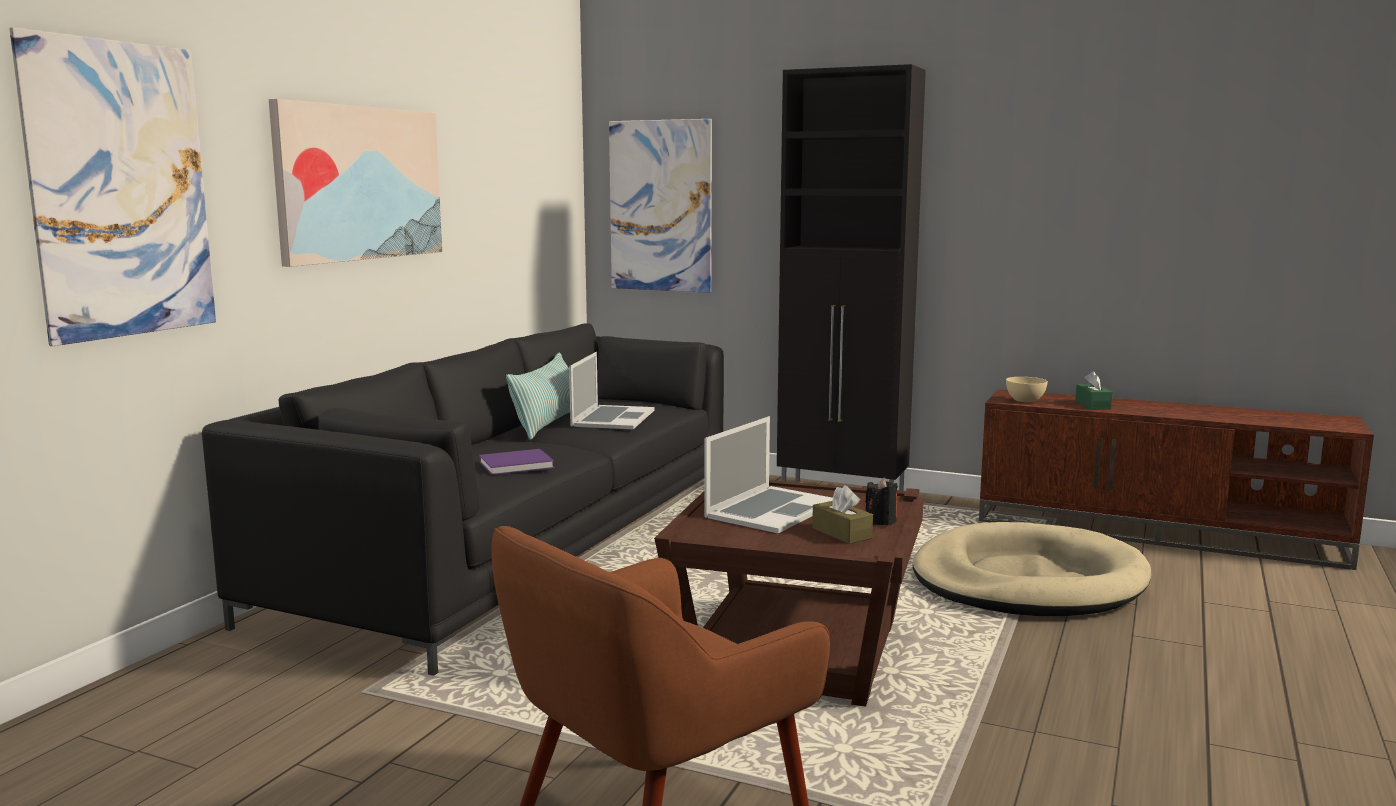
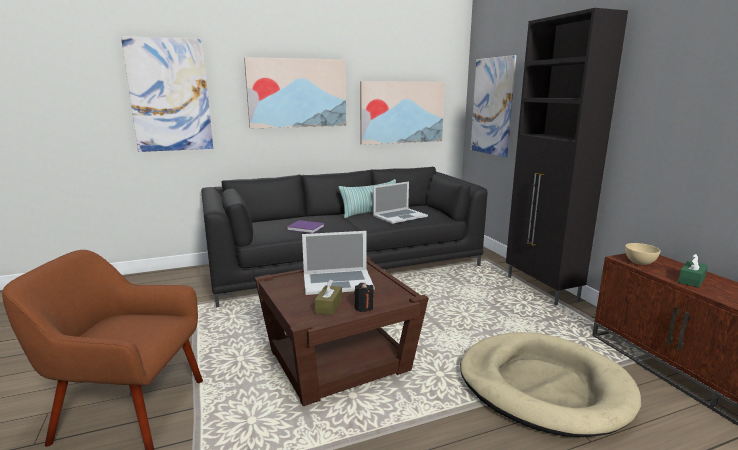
camera: 45 degrees right, 5 degrees up
none -> picture [360,81,445,145]

